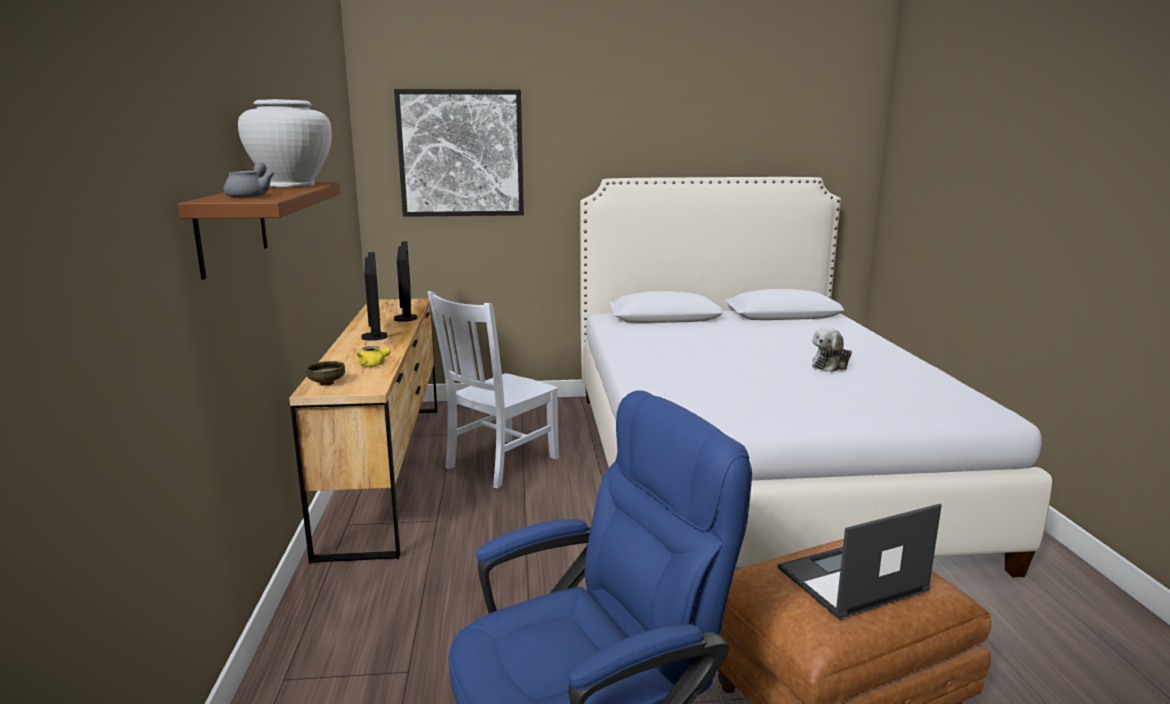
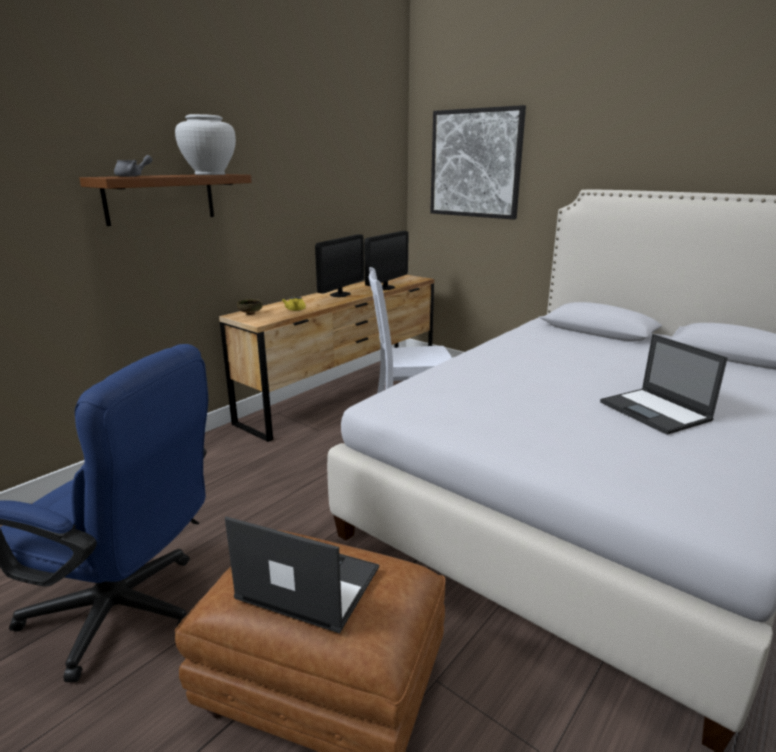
camera: 45 degrees right, 5 degrees up
plush toy [812,328,852,372] -> laptop [600,334,728,435]

